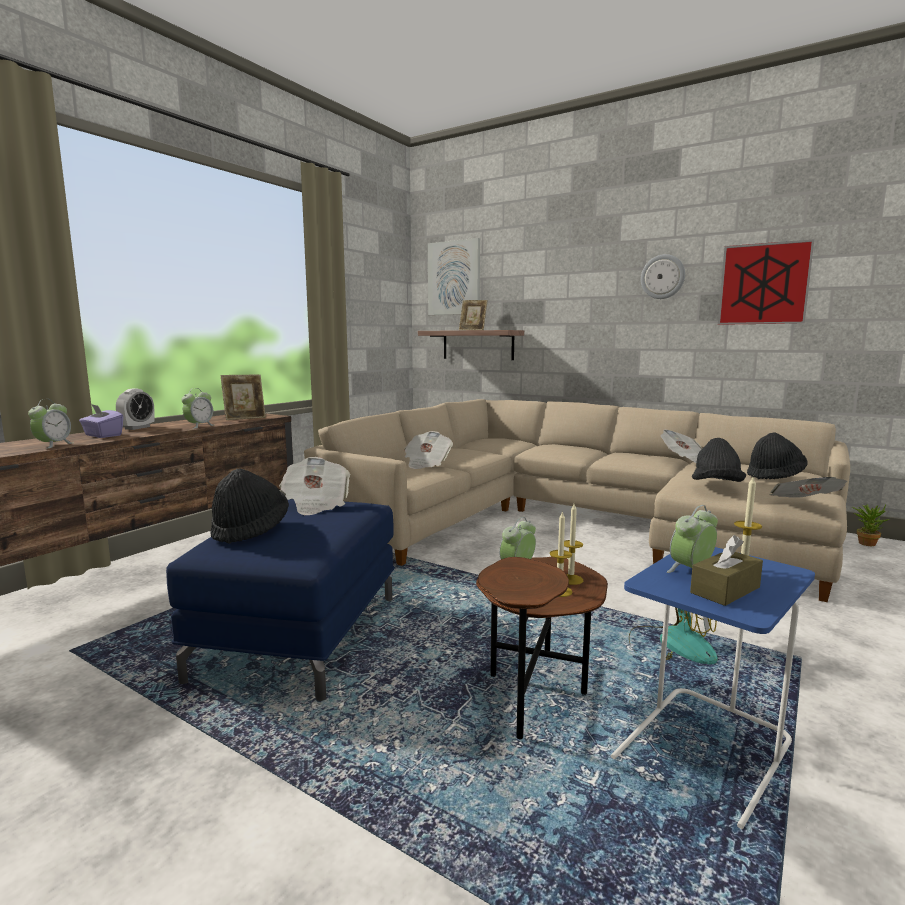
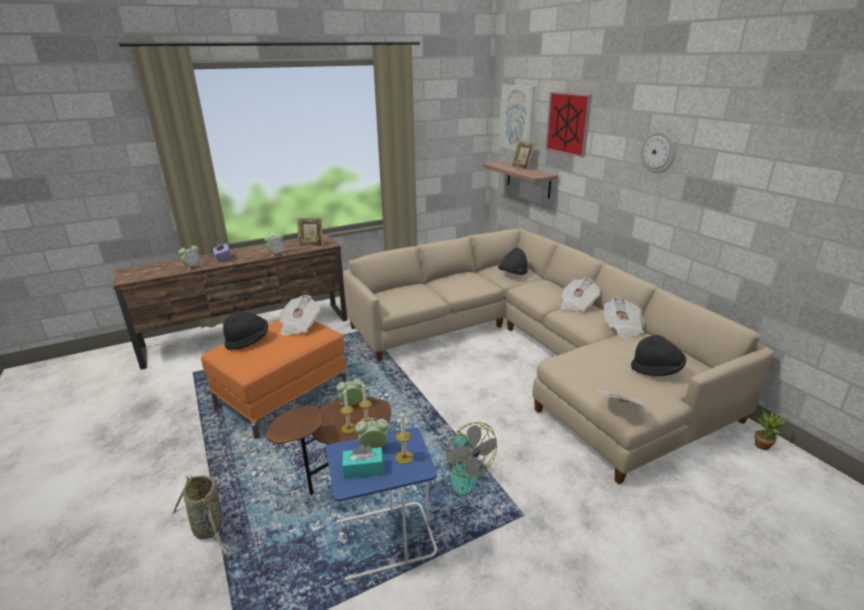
camera: 30 degrees right, 15 degrees up
alarm clock [116,389,155,430] -> none
blue ottoman [166,499,395,701] -> orange ottoman [201,319,347,439]
newspaper [404,431,453,469] -> newspaper moved to [560,278,600,311]
brown tissue box [690,535,763,606] -> turquoise tissue box [342,444,384,479]
black hat [692,438,746,482] -> black hat moved to [498,248,528,275]
picture [718,239,814,325] -> picture moved to [545,92,592,158]
none -> basket [172,475,235,557]

